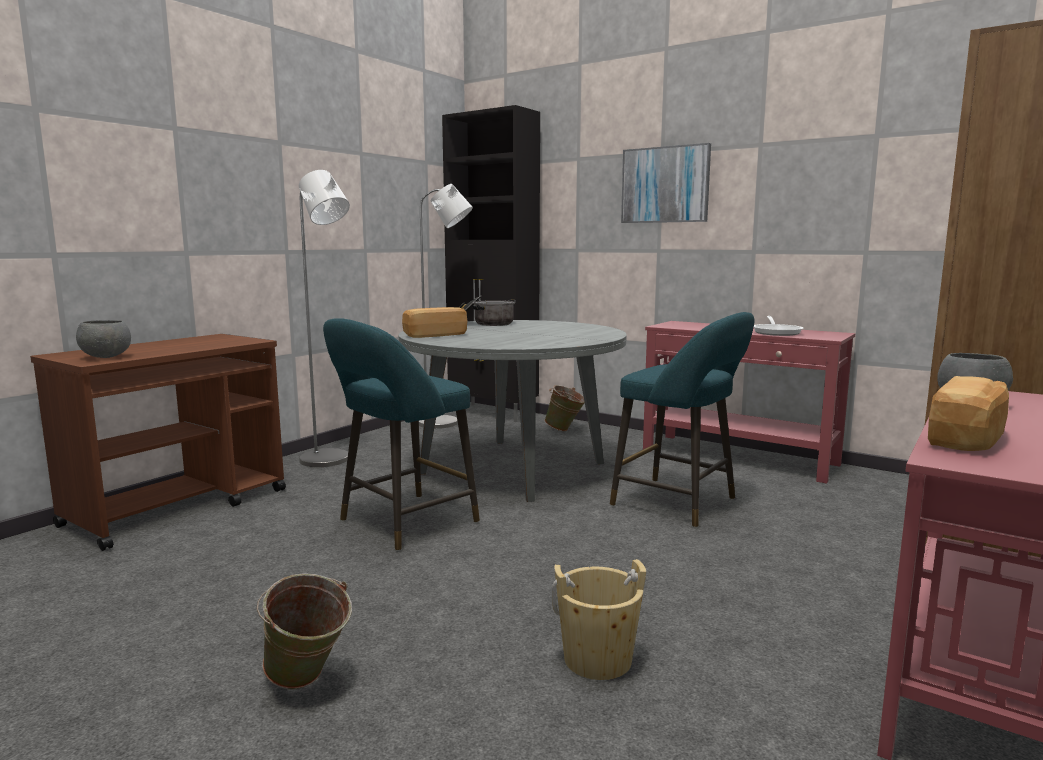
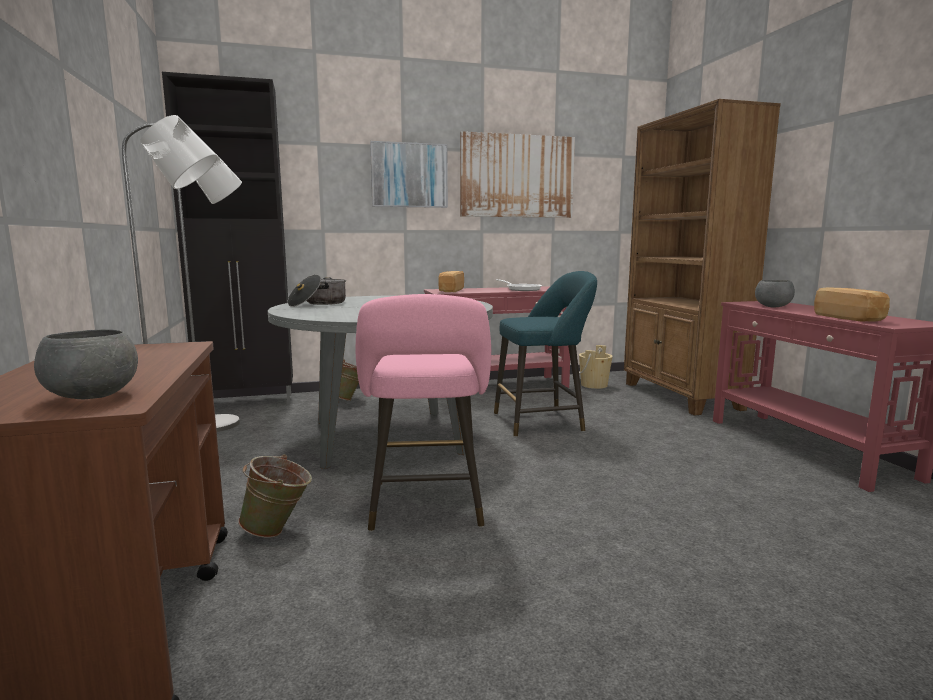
camera: 50 degrees left, 0 degrees up
green bucket [257,573,352,689] -> green bucket moved to [238,454,312,538]
turquoise stool [323,318,480,551] -> pink stool [355,294,491,532]
bread [402,307,467,338] -> bread moved to [438,271,464,292]
beige bucket [552,559,646,680] -> beige bucket moved to [579,345,613,389]
none -> picture [460,131,575,218]

